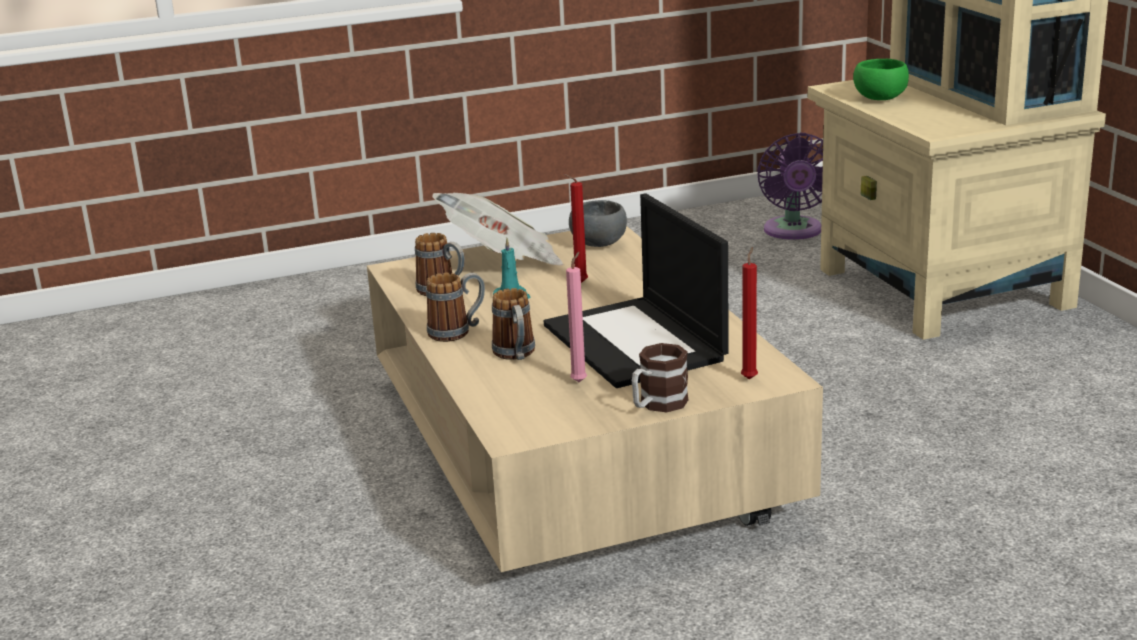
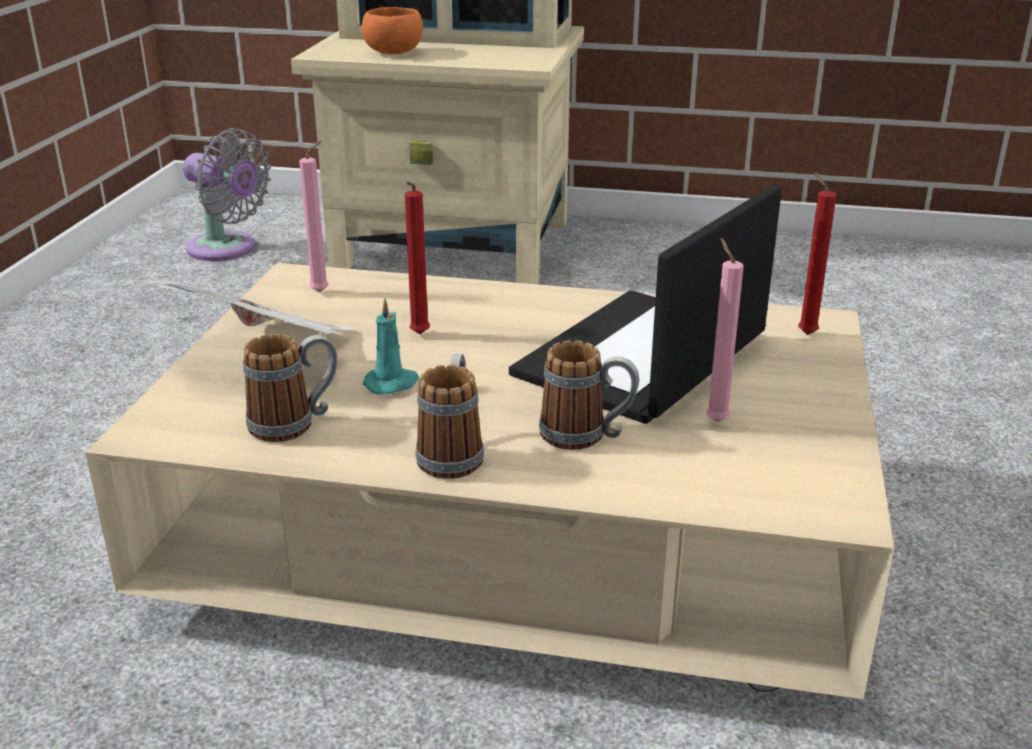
camera: 60 degrees left, 5 degrees up
laptop [544,193,729,388] -> laptop turned 120 degrees clockwise [509,184,782,424]
grey bowl [569,200,627,247] -> pink candle [299,141,329,292]
mug [632,343,689,412] -> none
purple fan [757,133,823,240] -> grey fan [183,128,271,261]
green bowl [853,59,909,100] -> orange bowl [362,7,423,54]

